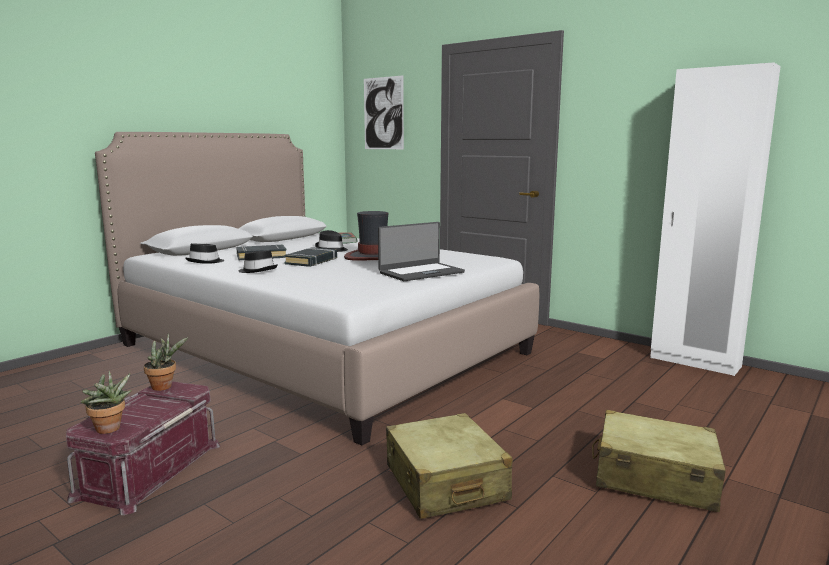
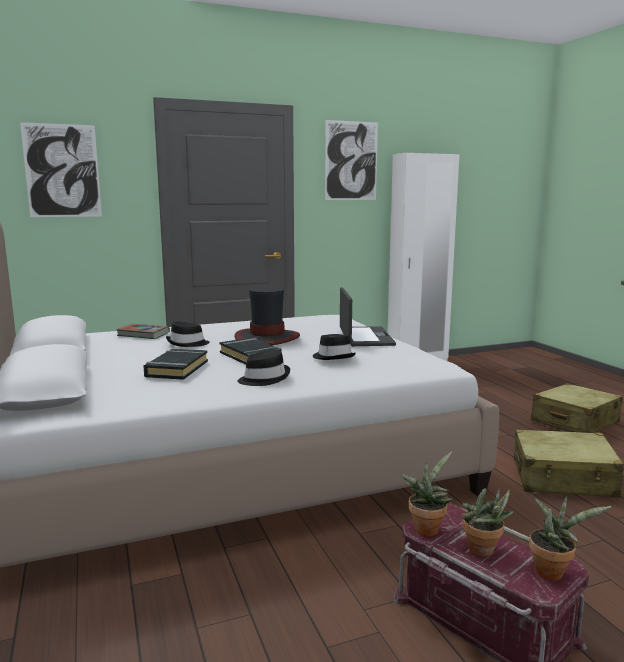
camera: 60 degrees left, 0 degrees up
black hat [186,243,224,264] -> black hat moved to [313,334,356,360]
none -> picture [325,120,378,200]
none -> potted plant [462,488,514,557]

